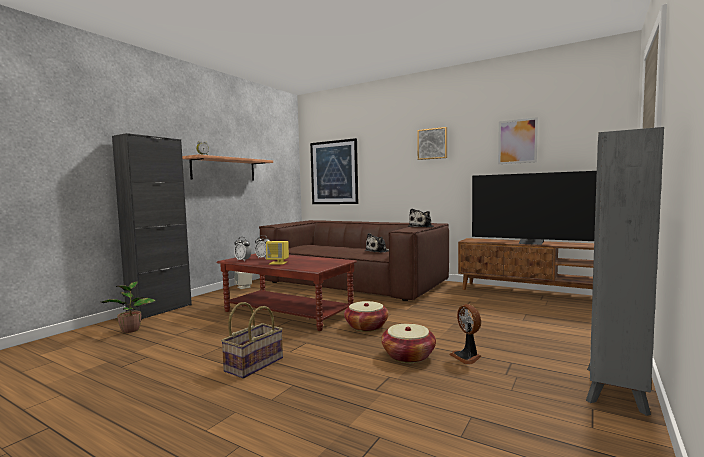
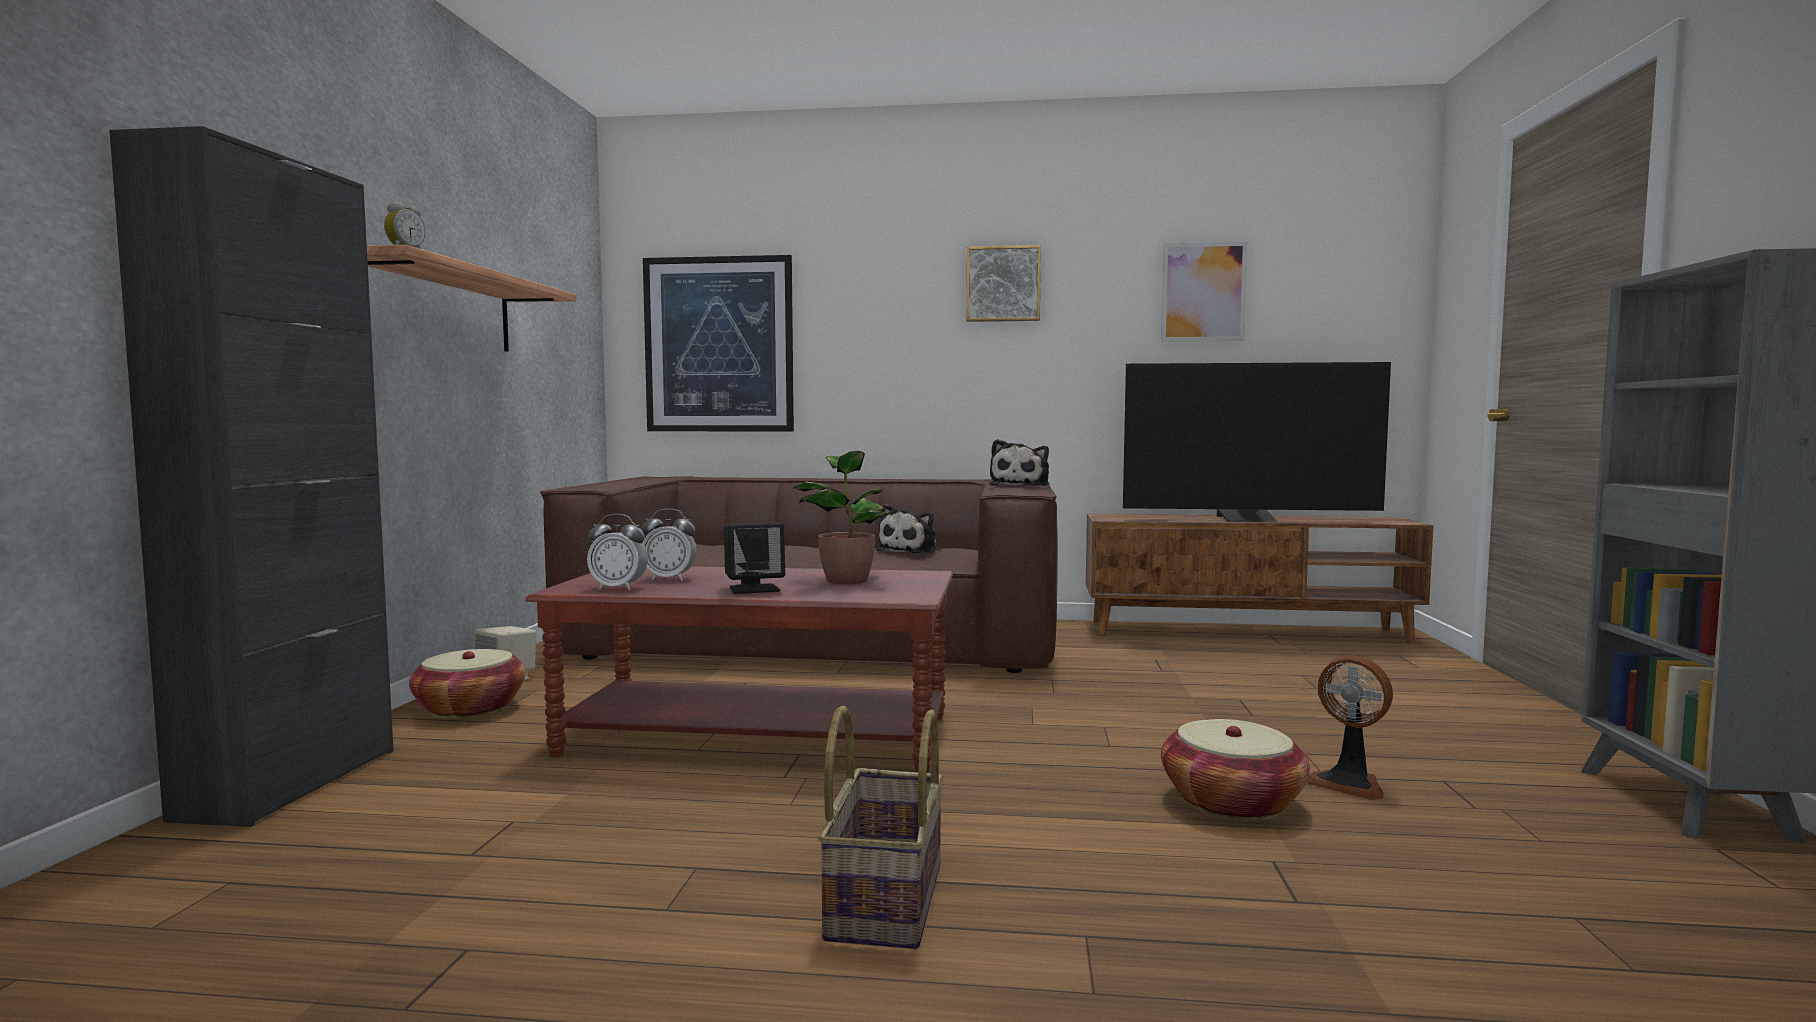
camera: 25 degrees left, 0 degrees up
potted plant [101,281,156,333] -> potted plant moved to [793,451,893,585]
yellow speaker [266,241,289,264] -> black speaker [724,522,785,594]
basket [344,301,389,332] -> basket moved to [409,649,526,719]

